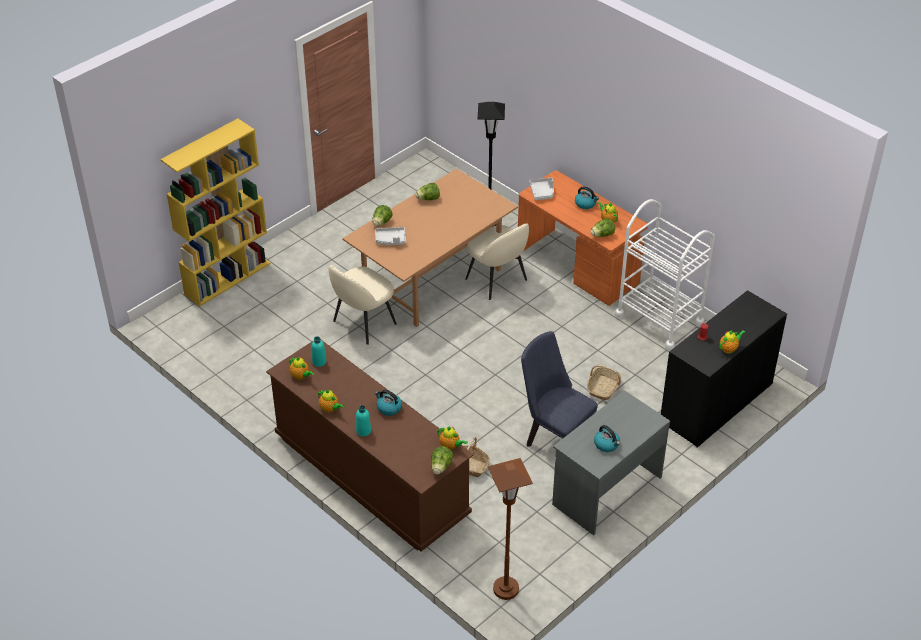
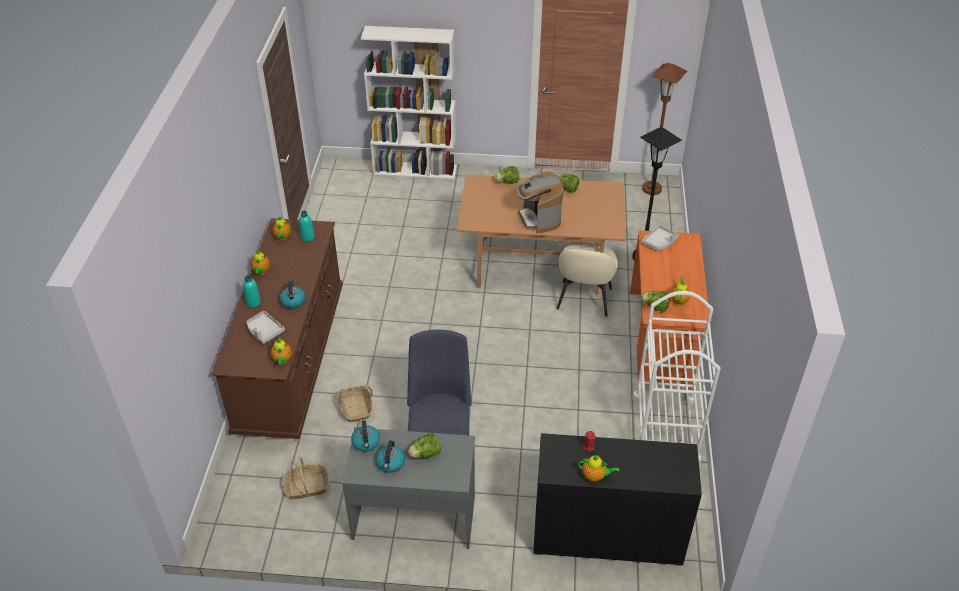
camera: 50 degrees right, 0 degrees up
yellow bookcase [160,118,271,306] -> white bookcase [361,26,457,179]
beige chair [329,265,397,345] -> none
grey tray [375,227,406,245] -> grey tray moved to [247,311,285,344]
lettuce [431,446,453,474] -> lettuce moved to [408,433,441,458]
brown floor lamp [488,458,533,600] -> brown floor lamp moved to [642,63,687,195]
kettle [575,186,599,209] -> kettle moved to [351,421,380,452]
basket [587,365,622,400] -> basket moved to [282,457,329,499]
none -> coffee machine [517,172,564,233]

